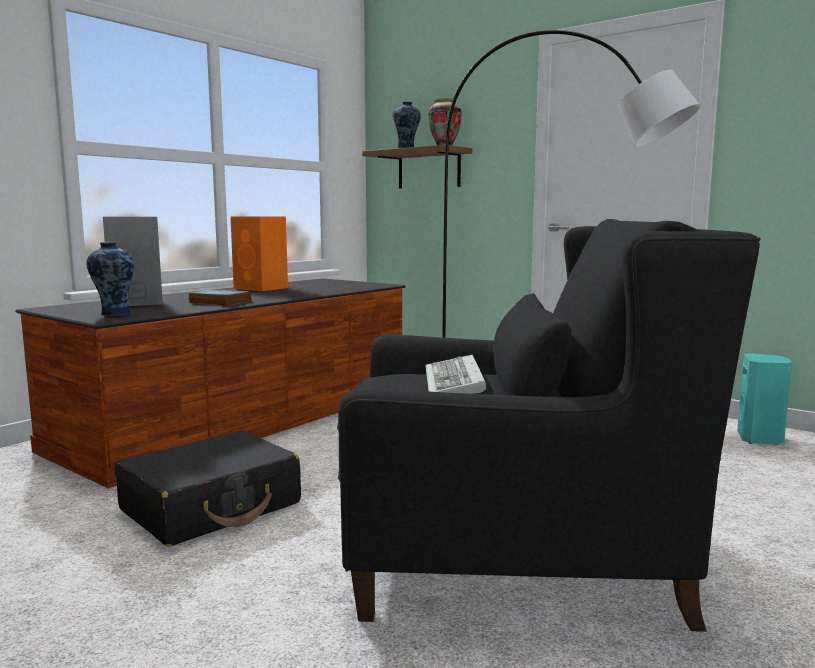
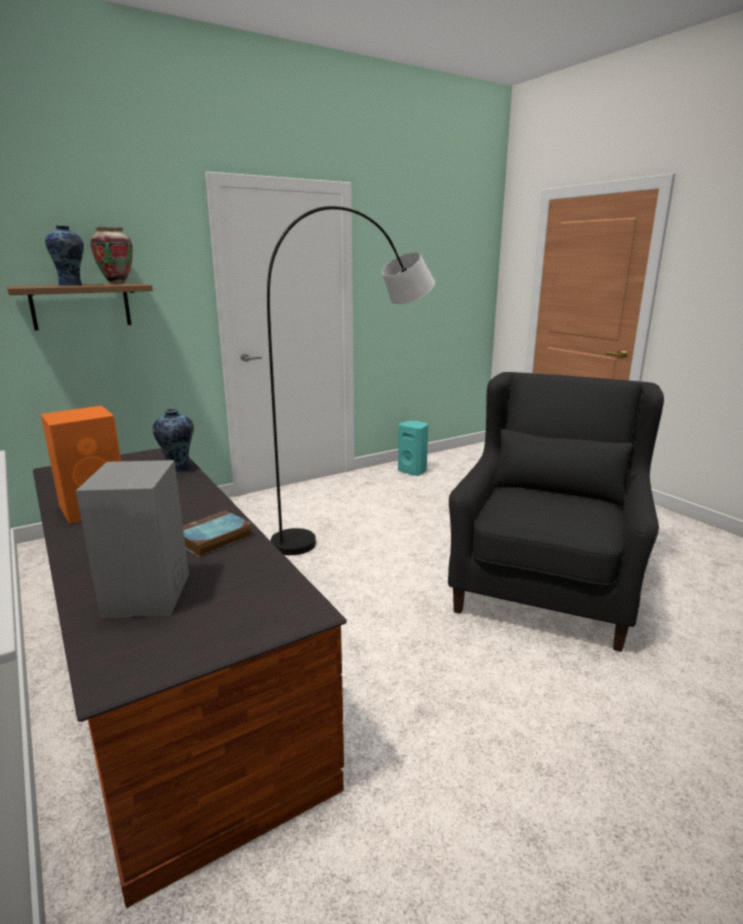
camera: 70 degrees left, 10 degrees up
vase [87,241,134,316] -> vase moved to [153,409,194,473]
black suitcase [115,430,301,546] -> none
keyboard [425,355,486,394] -> none

